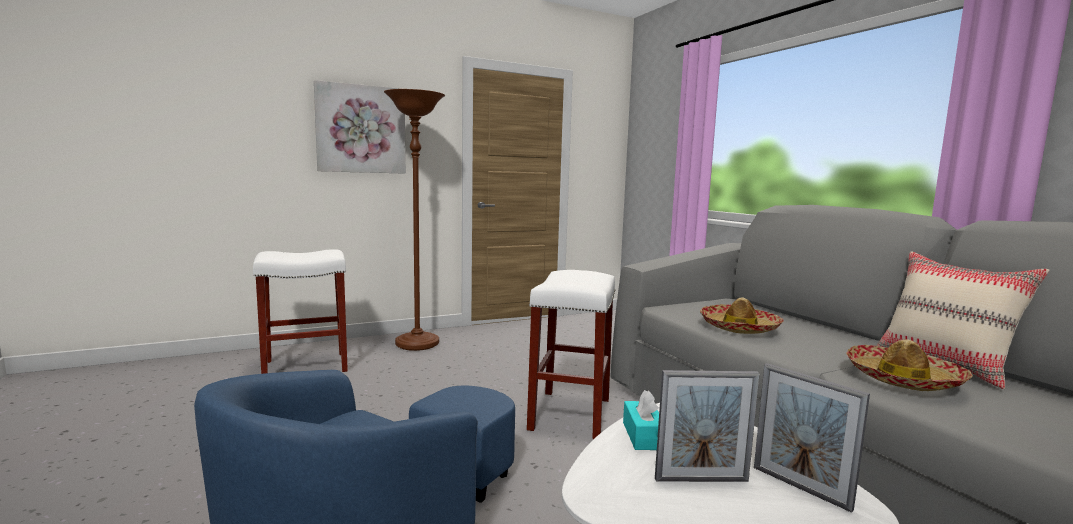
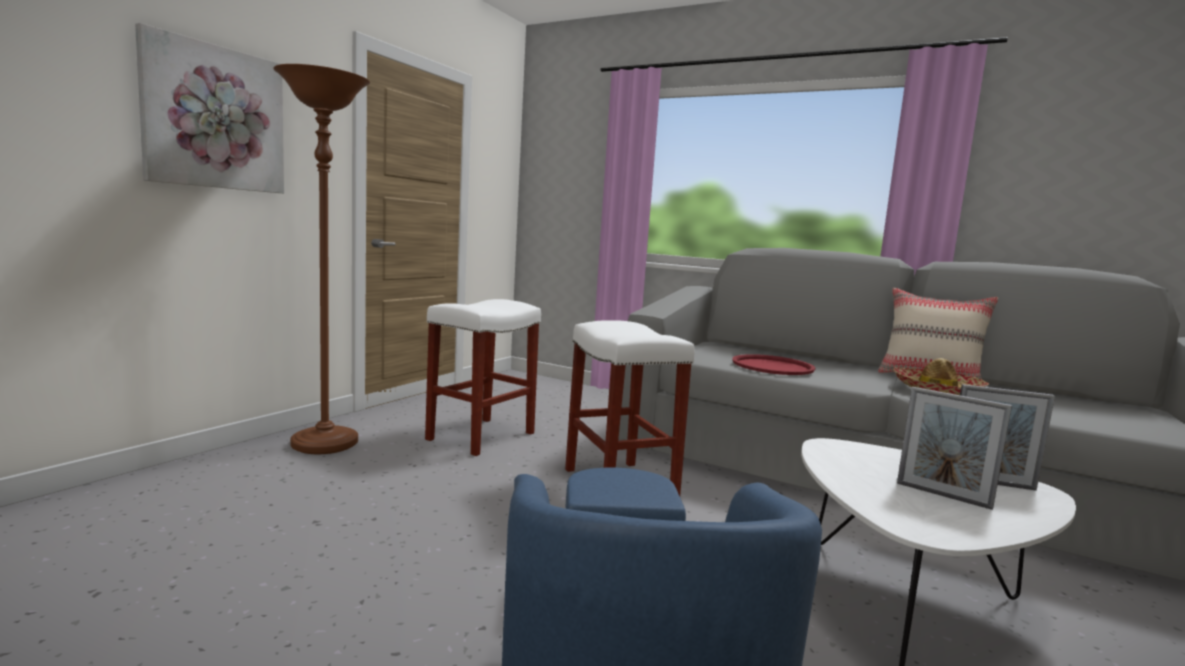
camera: 35 degrees left, 0 degrees up
white stool [253,249,348,374] -> white stool moved to [425,299,541,456]
turquoise tissue box [623,390,659,450] -> none
picture frame [655,370,760,482] -> picture frame turned 75 degrees clockwise [897,387,1012,510]
hat [700,297,784,334] -> red tray [732,354,816,375]

